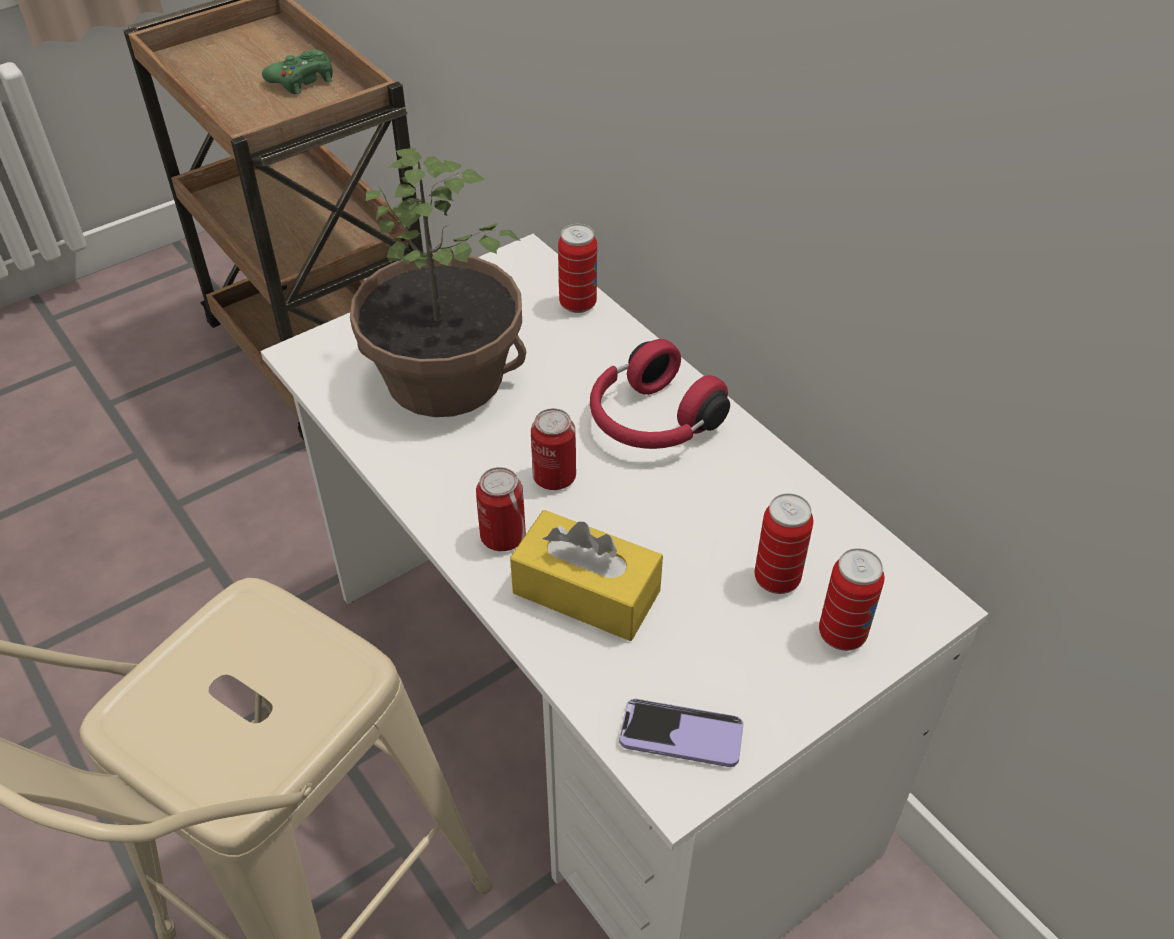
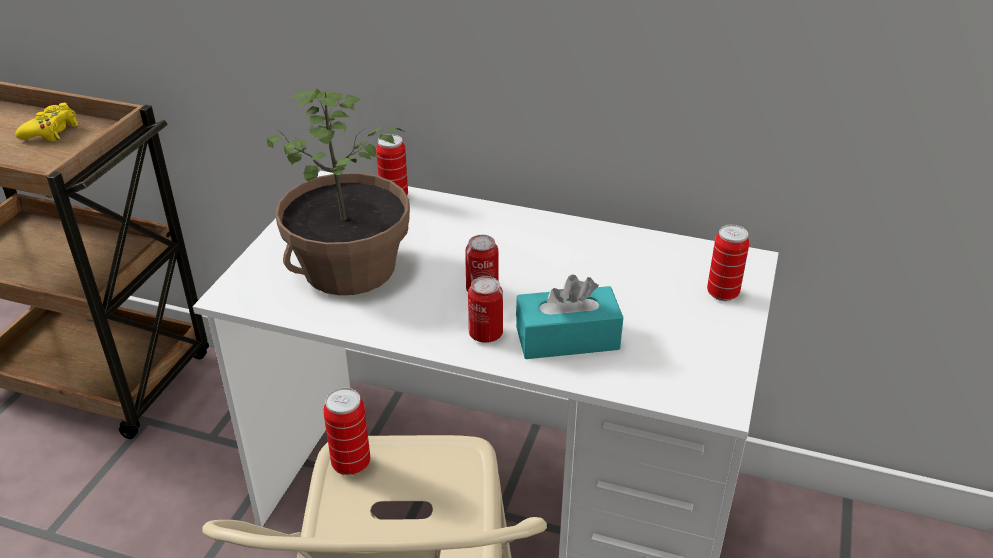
camera: 35 degrees left, 10 degrees down
green game controller [262,49,333,94] -> yellow game controller [16,103,79,141]
yellow tissue box [510,510,663,641] -> turquoise tissue box [516,274,623,359]
red headphones [590,339,730,449] -> none
phone [619,699,743,767] -> none
can [754,493,813,594] -> can moved to [323,388,370,475]

